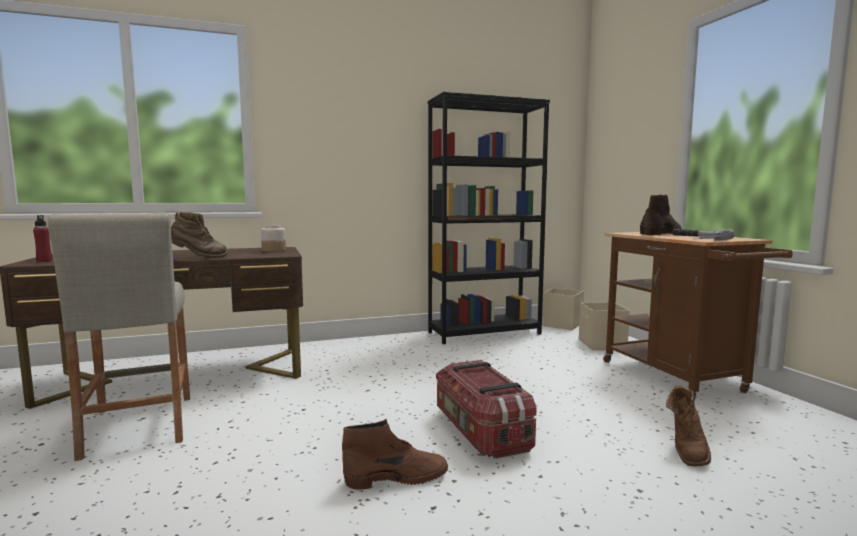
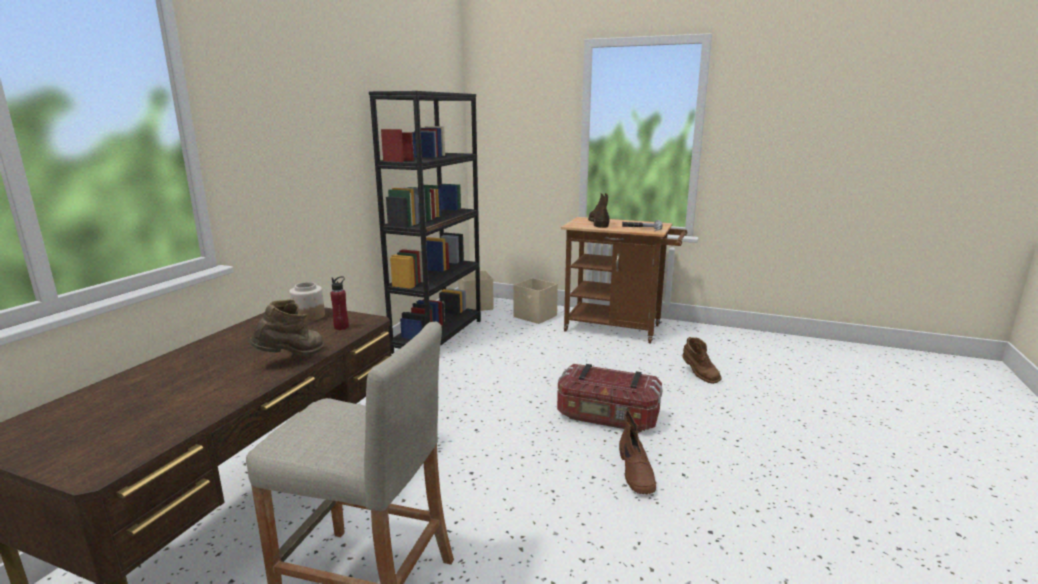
camera: 50 degrees left, 10 degrees up
red bottle [33,215,52,262] -> red bottle moved to [330,276,349,330]
brown boot [342,419,448,490] -> brown boot turned 150 degrees clockwise [619,410,657,494]

